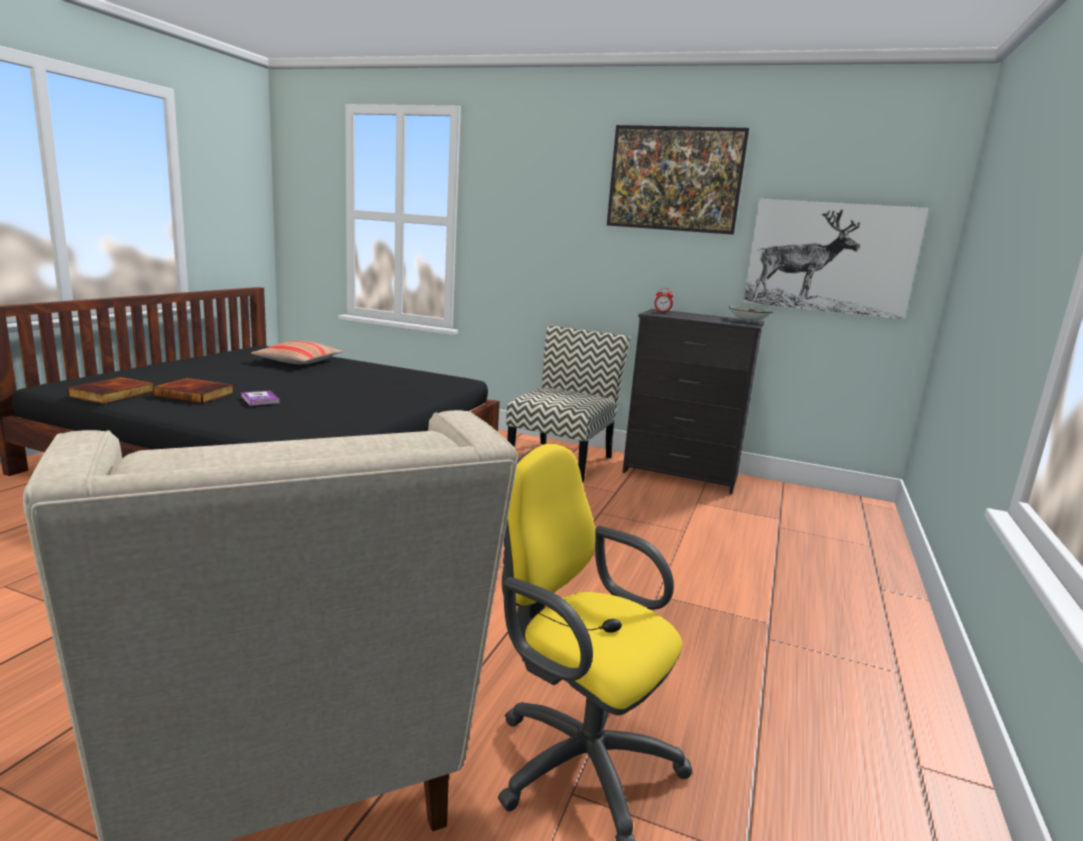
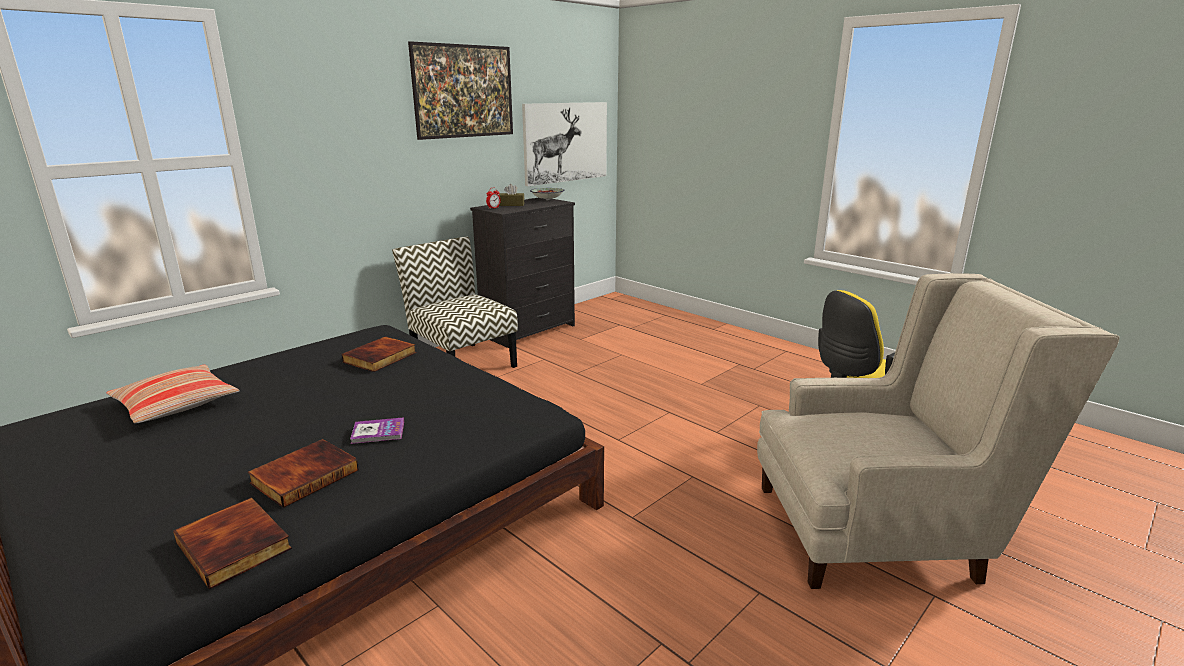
camera: 65 degrees left, 5 degrees up
none -> book [342,337,417,372]
none -> brown tissue box [499,184,524,206]

